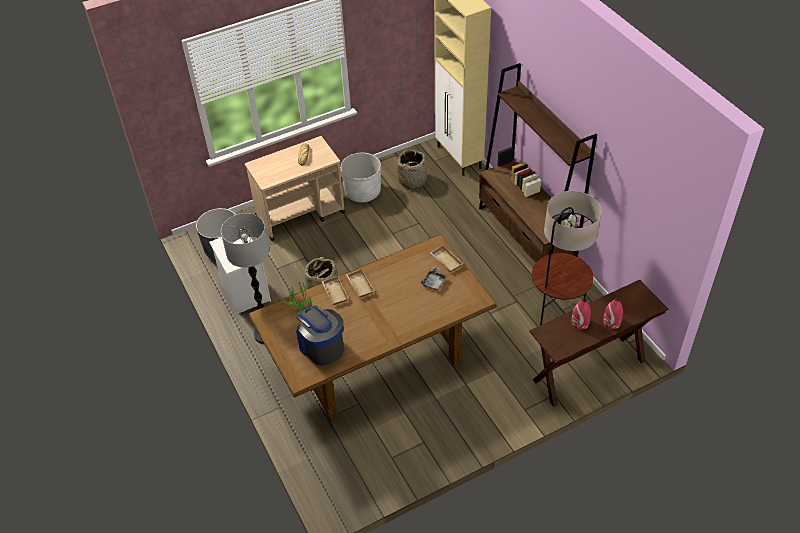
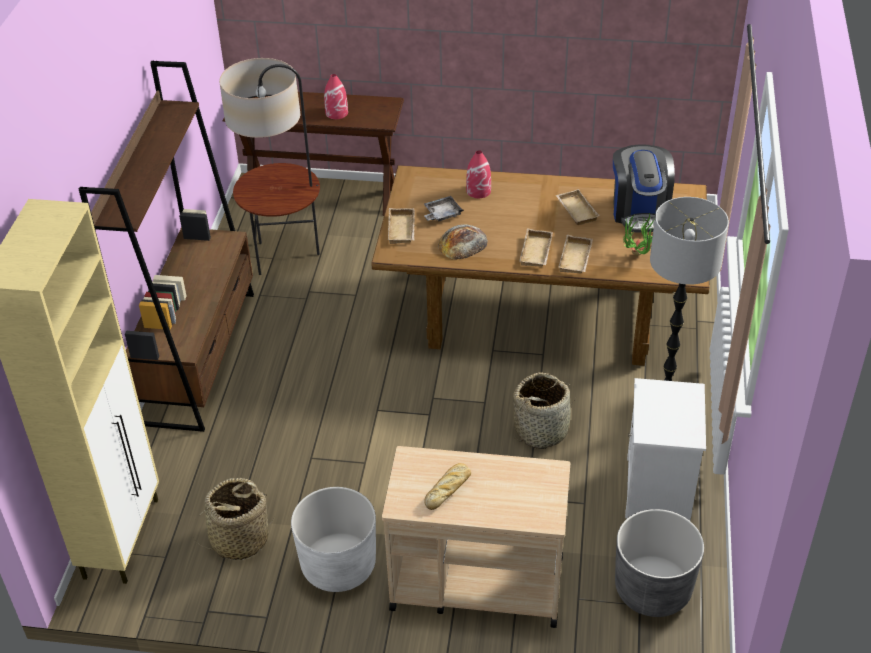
camera: 145 degrees left, 5 degrees down
red vase [603,298,623,329] -> red vase moved to [466,150,491,198]
none -> bread [438,224,488,259]
none -> beige tray [556,189,600,225]

